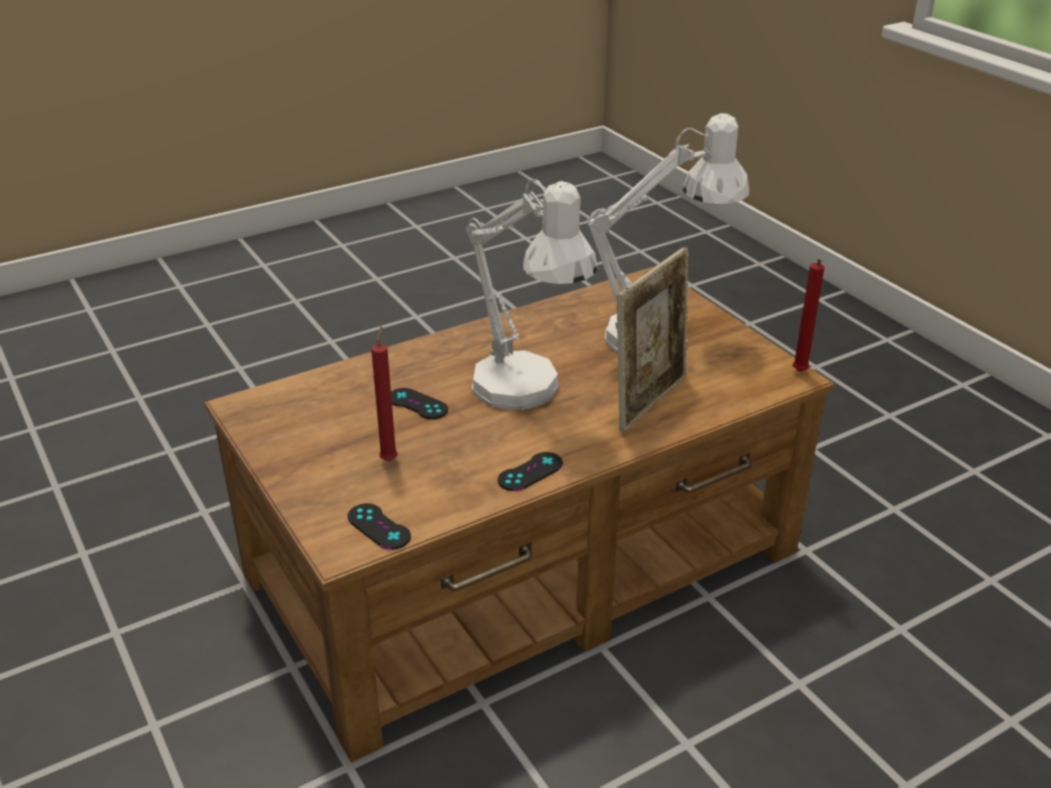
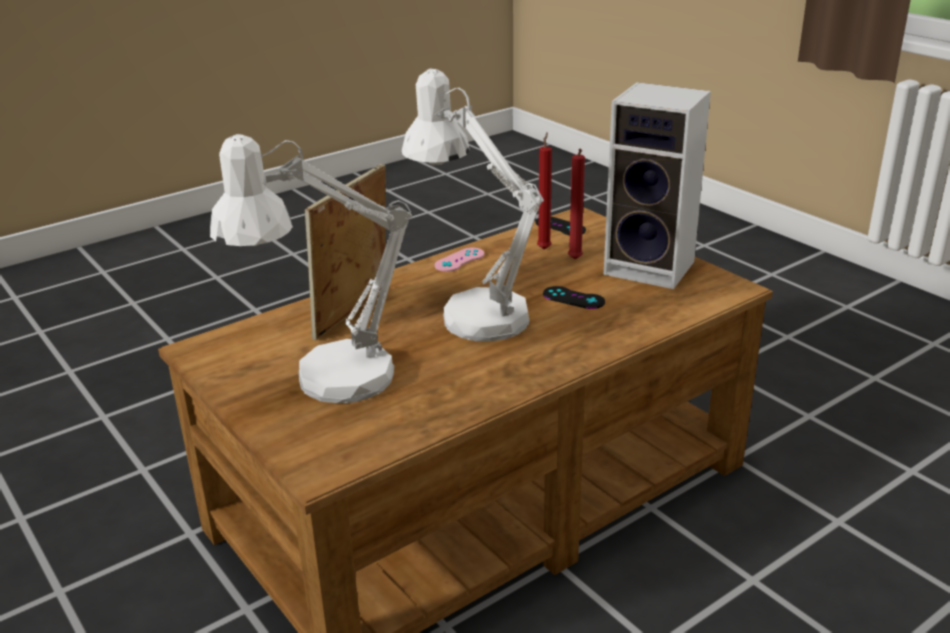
camera: 175 degrees right, 5 degrees down
black game controller [498,452,563,491] -> pink game controller [434,247,484,272]
red candle [792,259,824,372] -> red candle moved to [537,132,552,249]
none -> speaker [604,82,711,289]

